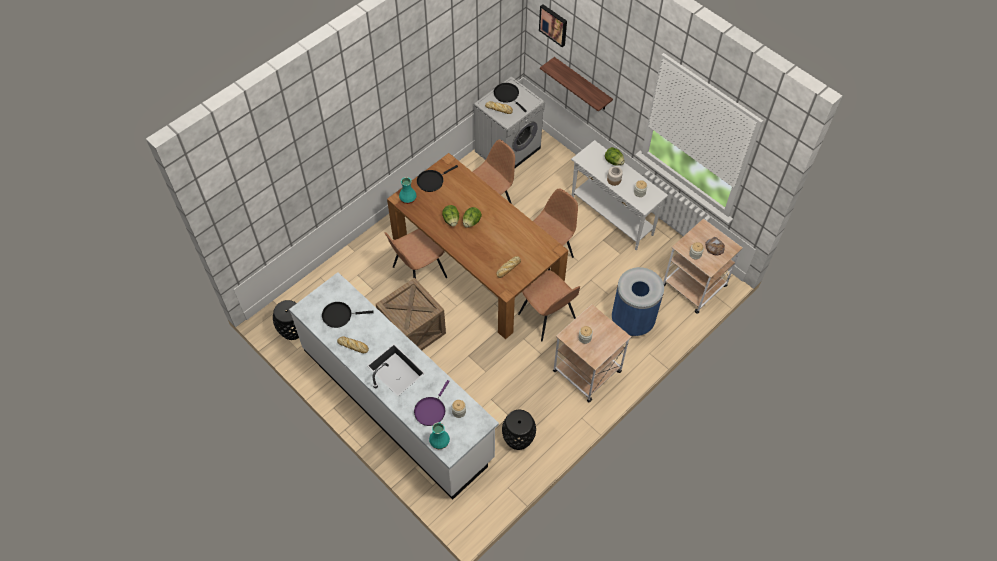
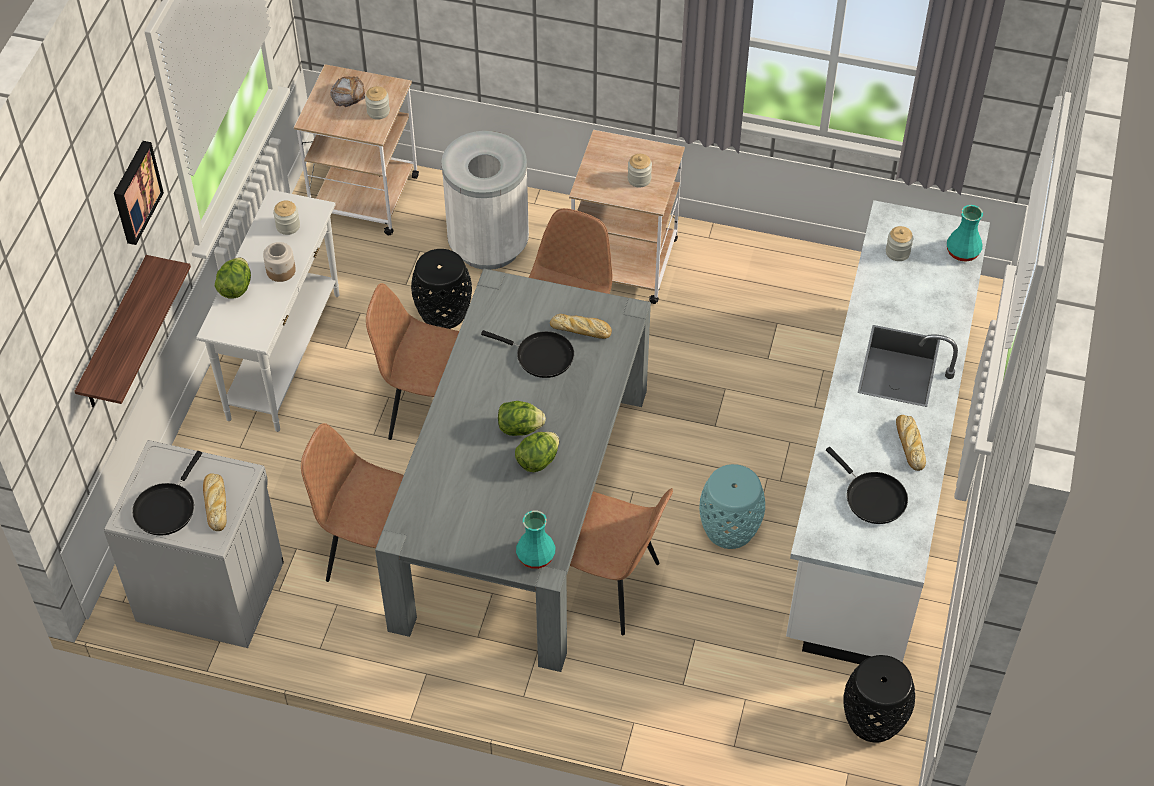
camera: 120 degrees left, 5 degrees down
crate [376,278,446,350] -> turquoise stool [699,464,765,549]
brown dining table [387,153,568,339] -> grey dining table [375,269,651,672]
purple frying pan [414,380,450,426] -> none
black frying pan [417,165,458,192] -> black frying pan moved to [481,330,574,378]
black stool [502,410,536,450] -> black stool moved to [411,249,472,329]
picture [539,4,567,47] -> picture moved to [114,141,164,245]
blue trash can [612,267,664,336] -> white trash can [441,131,529,270]

